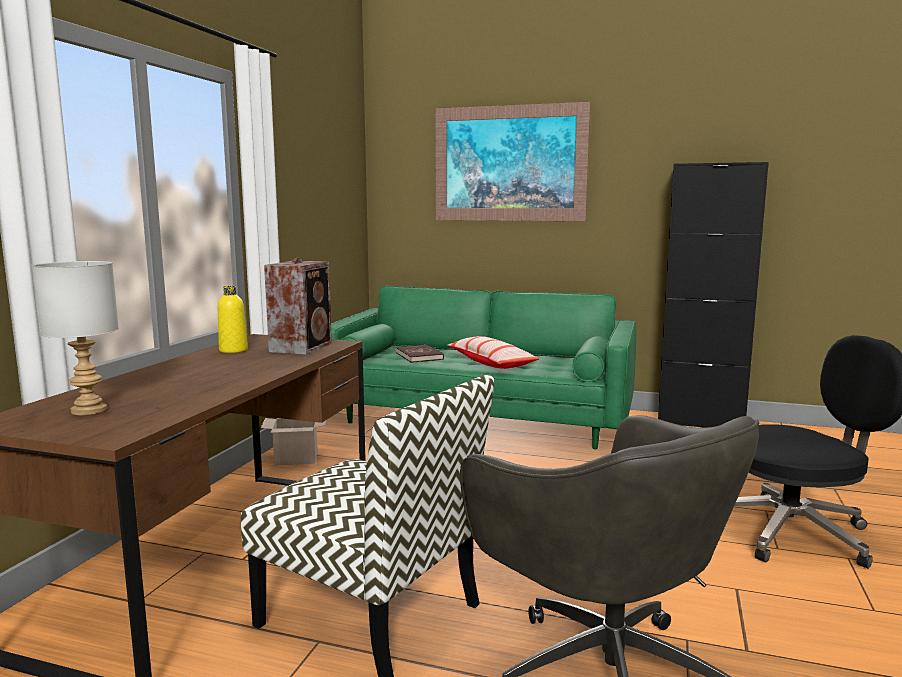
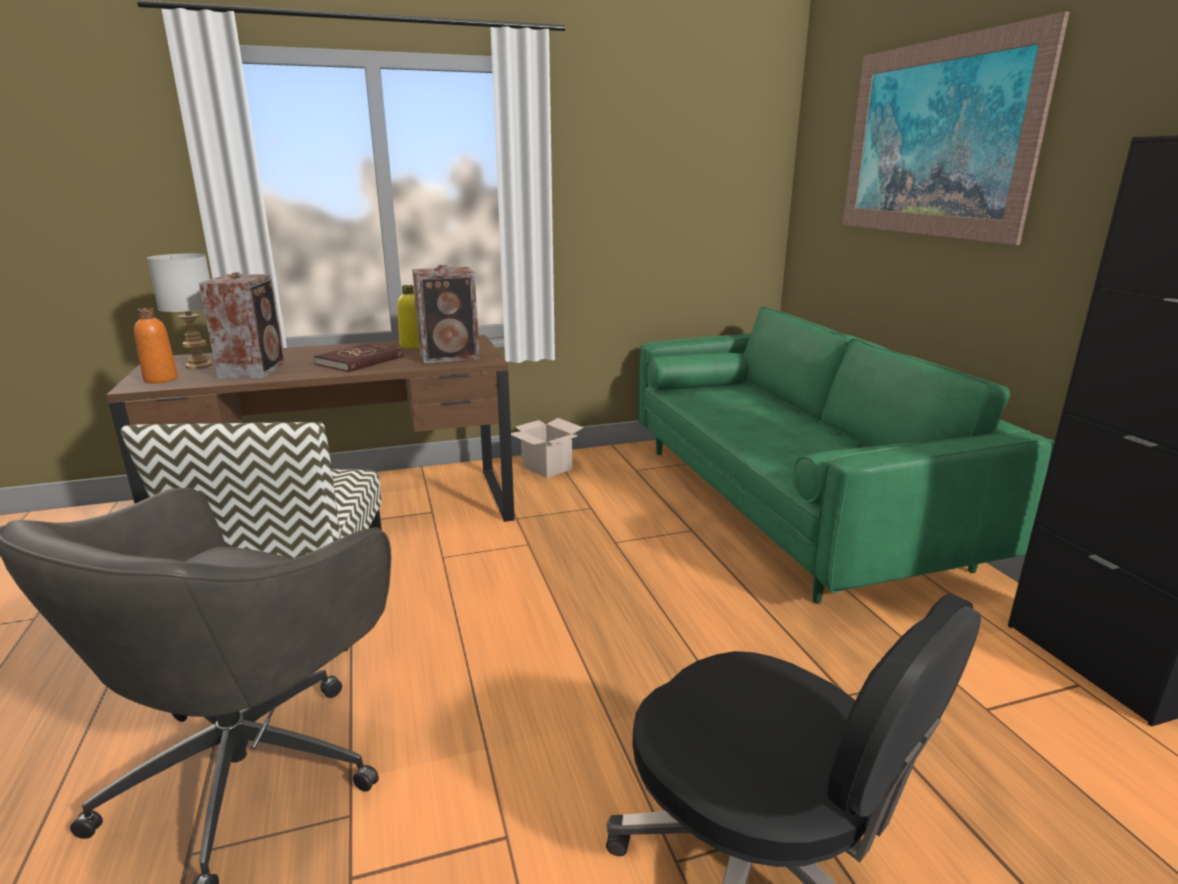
camera: 55 degrees right, 10 degrees up
red book [396,345,444,363] -> red book moved to [314,342,403,372]
pillow [447,336,540,369] -> none
none -> orange bottle [134,308,178,383]
none -> speaker [199,272,285,379]

